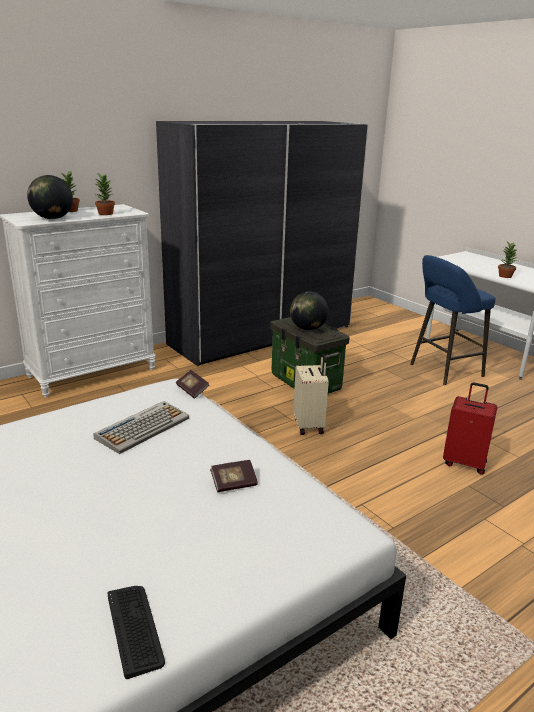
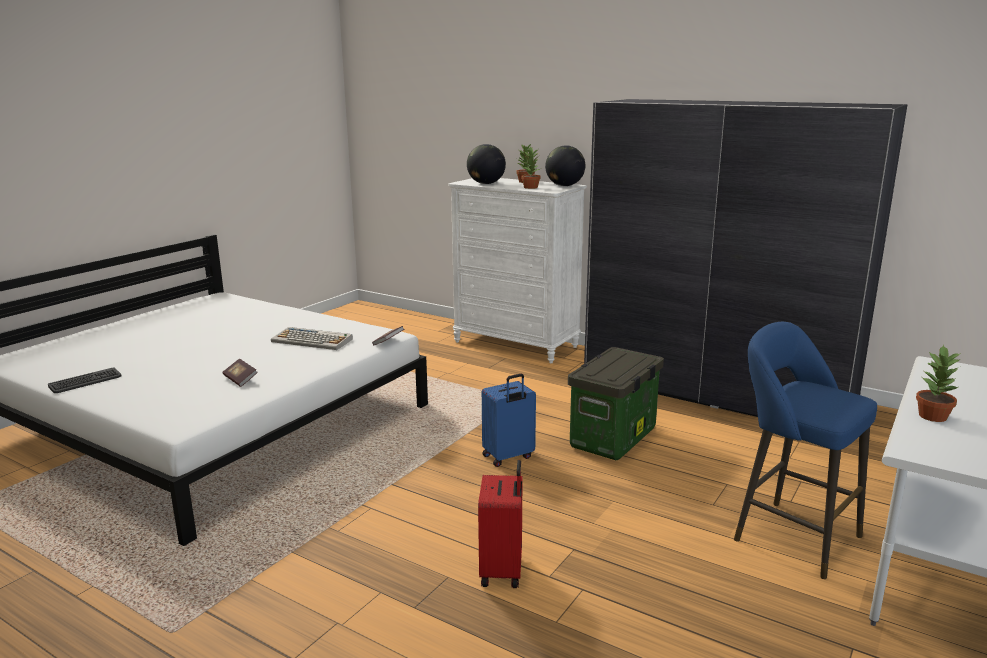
camera: 70 degrees right, 5 degrees down
globe [290,292,328,330] -> globe moved to [545,145,585,186]
beige suitcase [293,354,329,435] -> blue suitcase [482,374,536,467]

